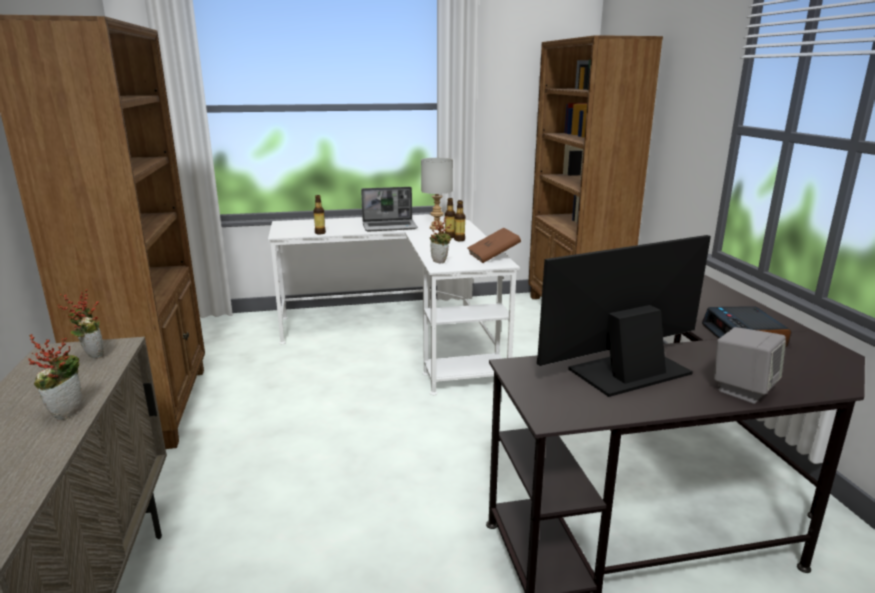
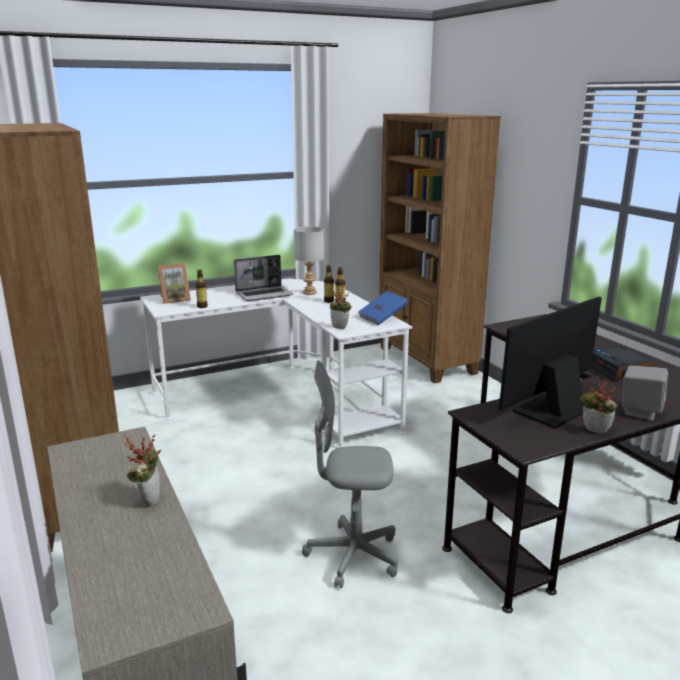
camera: 15 degrees left, 0 degrees up
potted plant [58,289,104,358] -> potted plant moved to [580,376,618,433]
brown book [468,228,521,263] -> blue book [358,291,408,325]
none -> picture frame [157,263,191,304]
none -> grey office chair [302,360,398,588]

